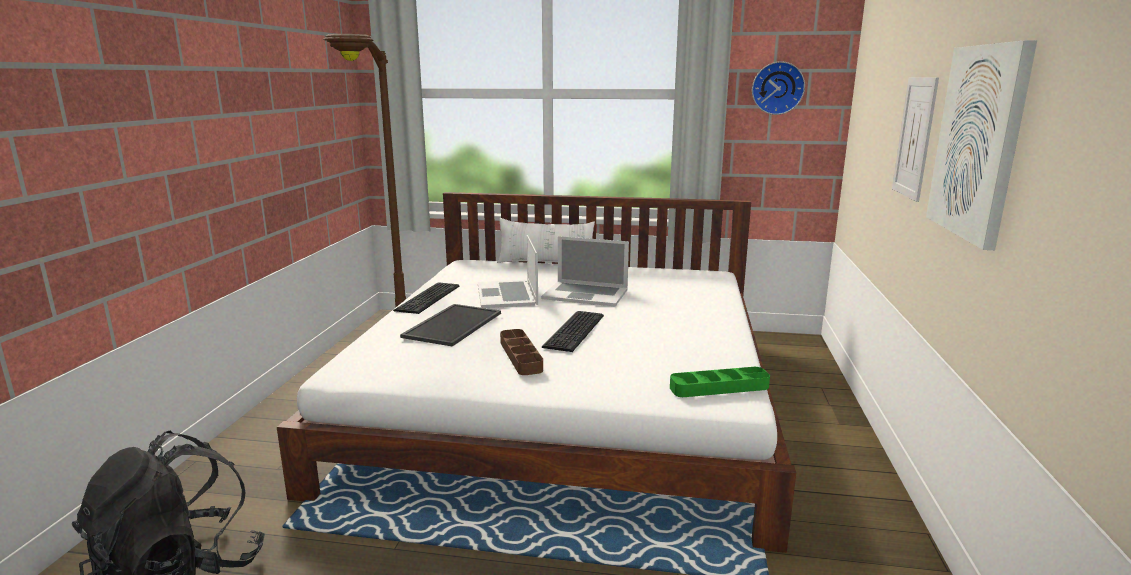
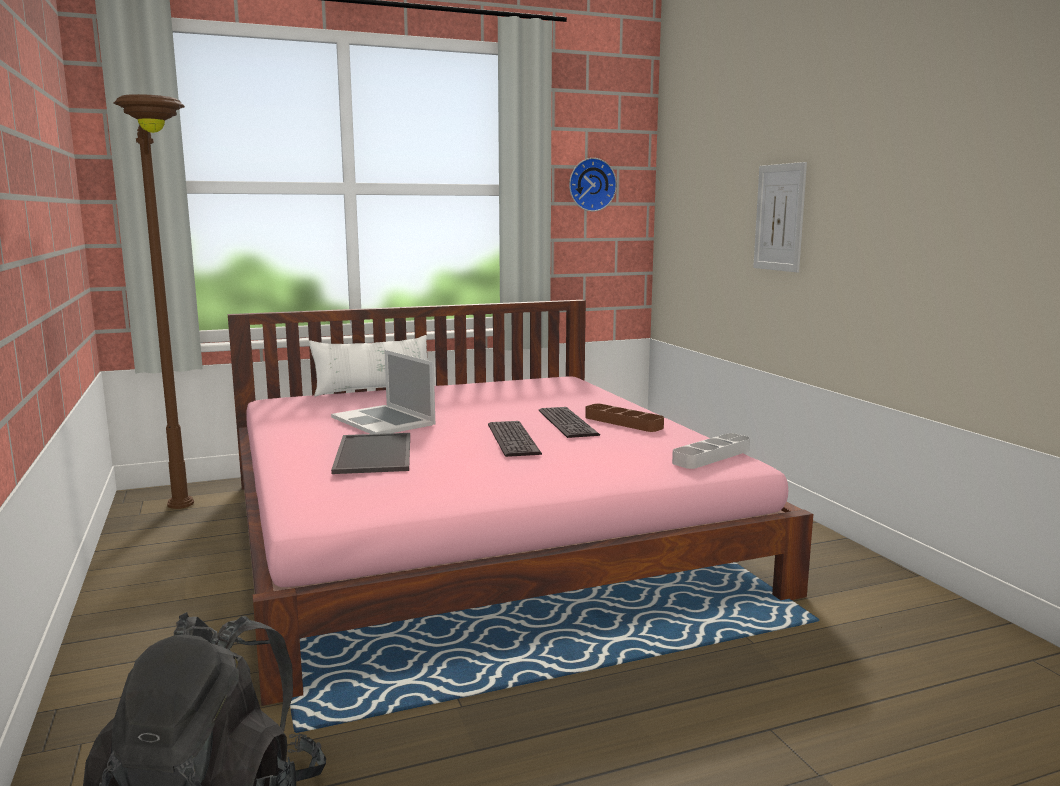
camera: 30 degrees left, 5 degrees down
white bed [277,192,796,553] -> pink bed [228,300,813,706]
keyboard [393,282,459,314] -> keyboard moved to [539,407,600,438]
brown tray [500,329,543,375] -> brown tray moved to [585,404,664,432]
laptop [541,236,629,306] -> none
green tray [670,367,770,397] -> grey tray [672,433,750,469]
picture [926,40,1037,250] -> none

